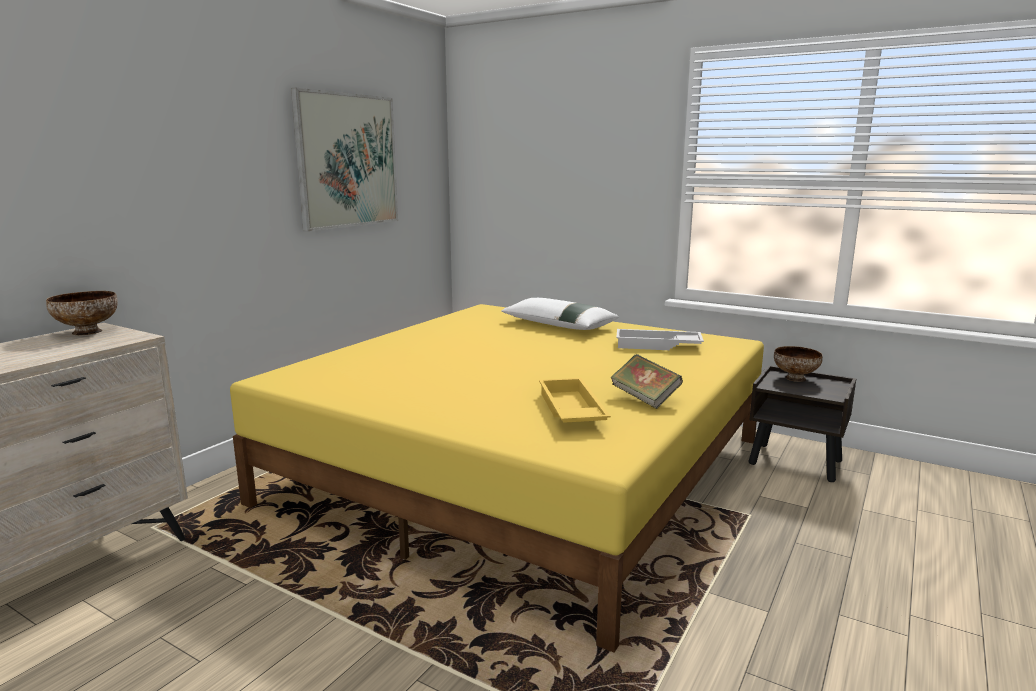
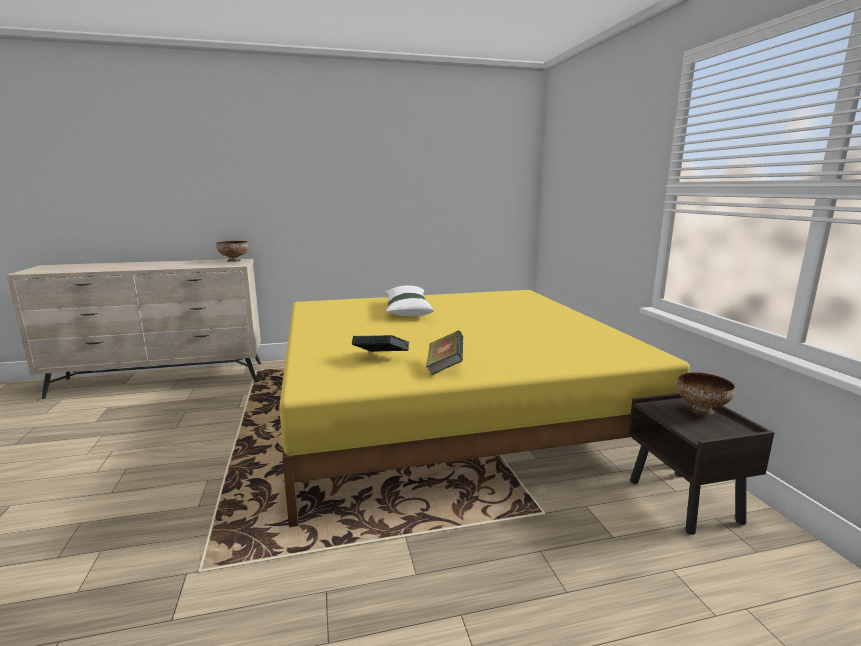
camera: 45 degrees right, 0 degrees up
picture [291,88,398,232] -> none
white pillow [501,298,619,330] -> white pillow moved to [384,285,434,316]
yellow tray [539,378,611,423] -> book [352,335,410,352]
white tray [616,329,704,350] -> none

